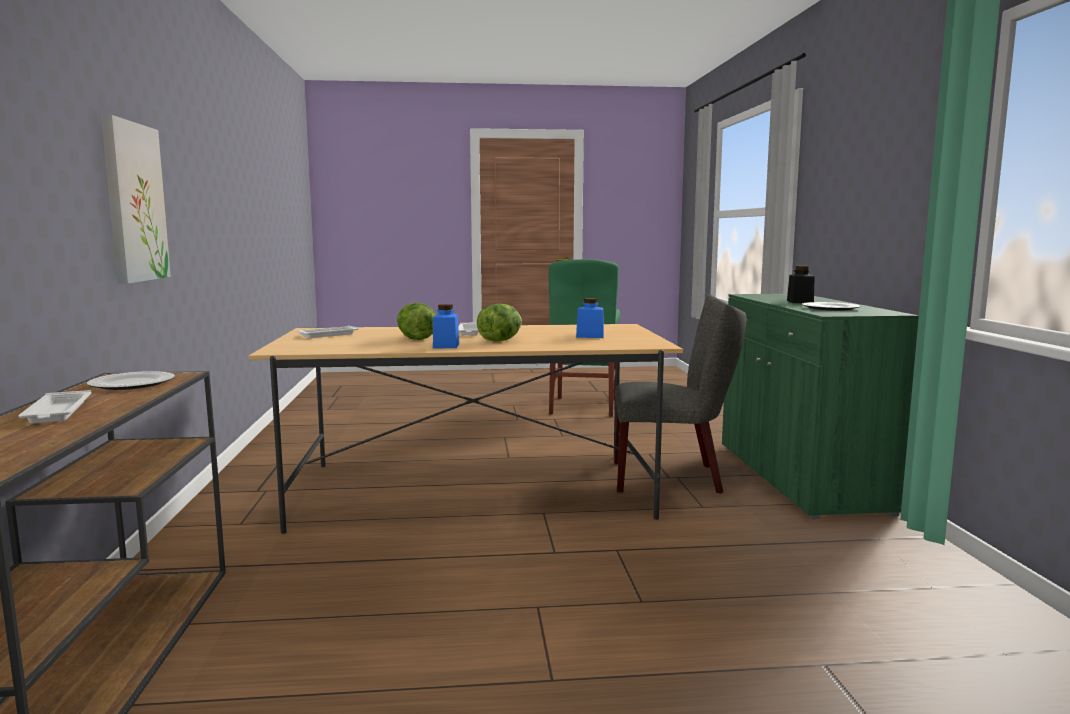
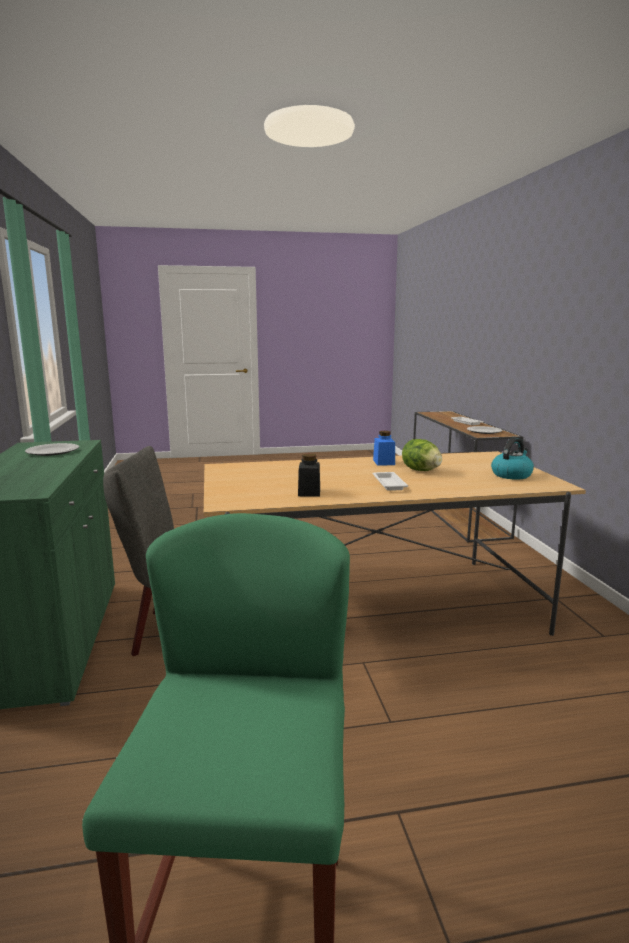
camera: 175 degrees right, 5 degrees up
picture [101,115,171,284] -> none
white tray [298,325,359,338] -> kettle [491,438,534,480]
lettuce [477,303,522,342] -> none
blue jar [576,298,604,338] -> none
black jar [787,266,815,303] -> black jar moved to [298,454,320,497]

